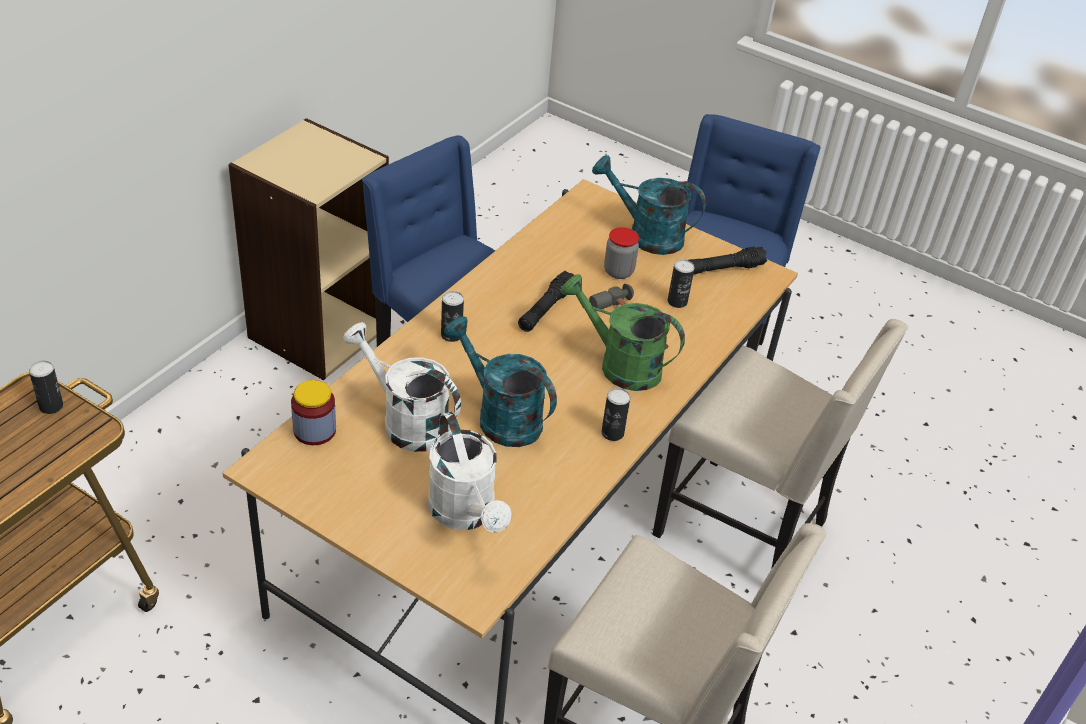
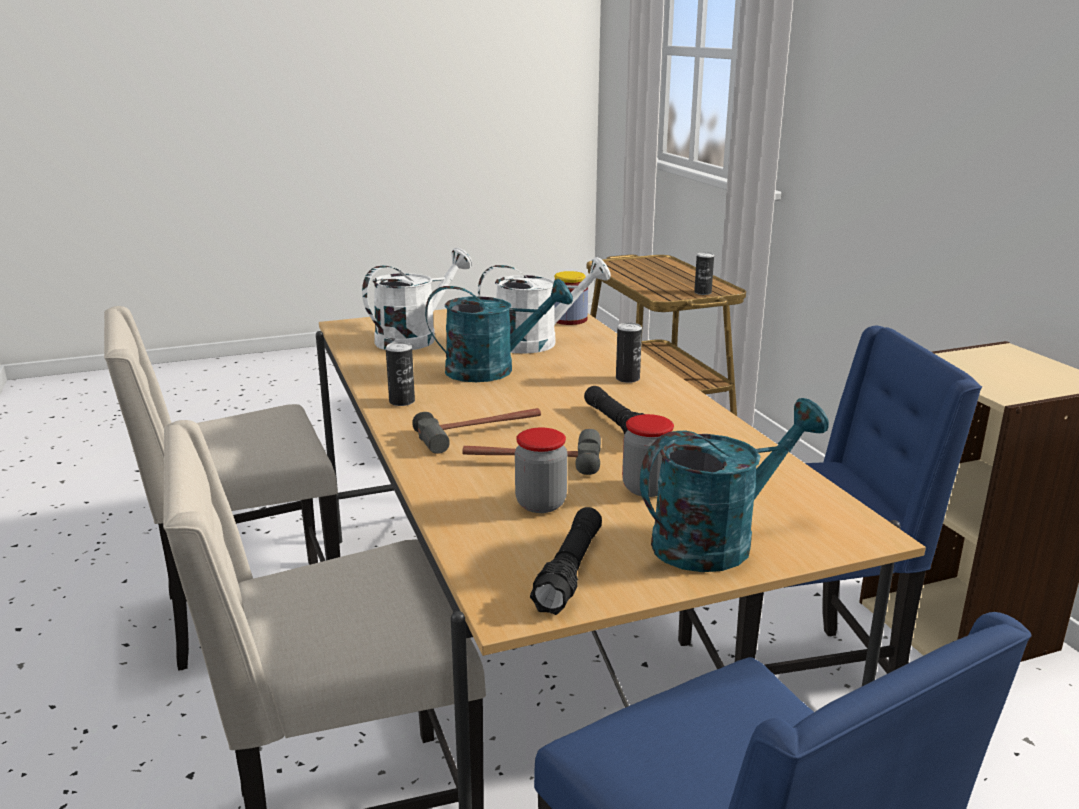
camera: 130 degrees right, 20 degrees down
white watering can [428,412,511,532] -> white watering can turned 120 degrees clockwise [362,248,472,350]
green watering can [561,274,685,391] -> hammer [412,408,541,454]
can [667,259,695,308] -> jar [515,428,567,513]

